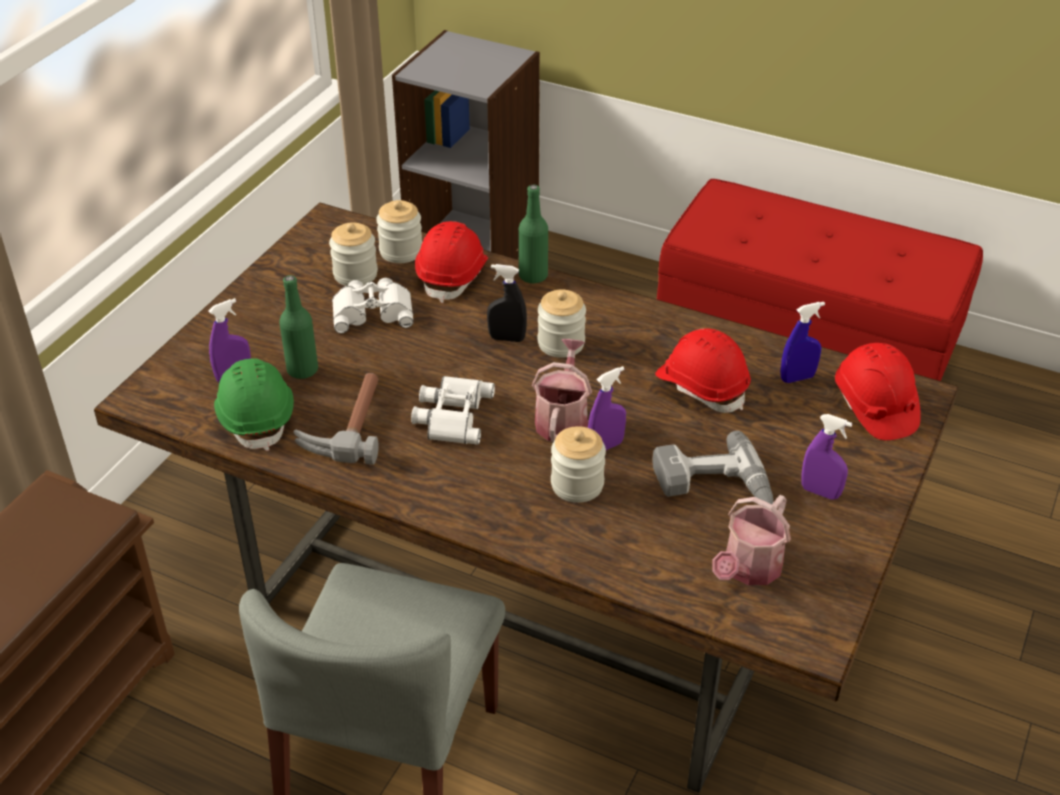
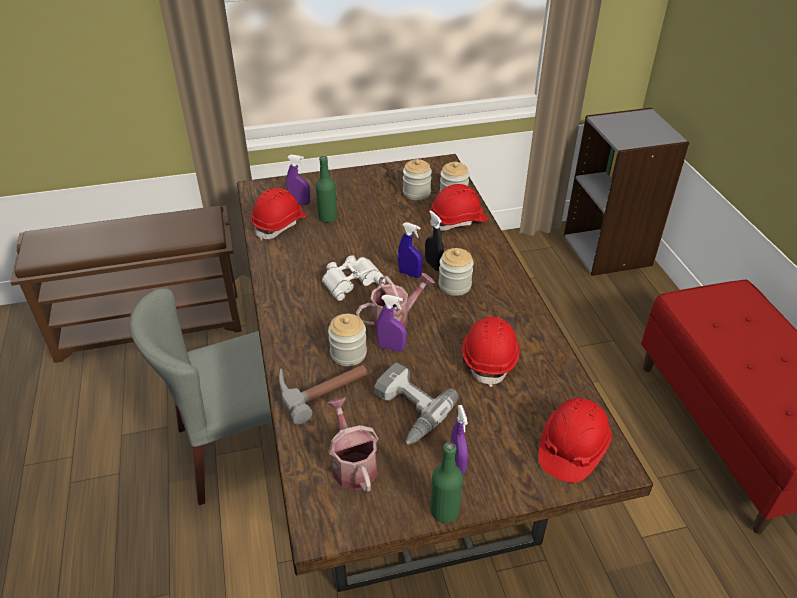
camera: 50 degrees right, 0 degrees up
green hard hat [214,358,294,451] -> red hard hat [251,188,308,241]
hammer [293,373,379,465] -> hammer moved to [279,365,367,425]
white binoculars [332,278,414,333] -> none
green bottle [519,185,548,284] -> green bottle moved to [430,442,463,523]
watering can [712,495,791,585] -> watering can turned 75 degrees clockwise [327,397,379,493]
blue spray bottle [780,302,825,383] -> blue spray bottle moved to [398,222,423,278]

